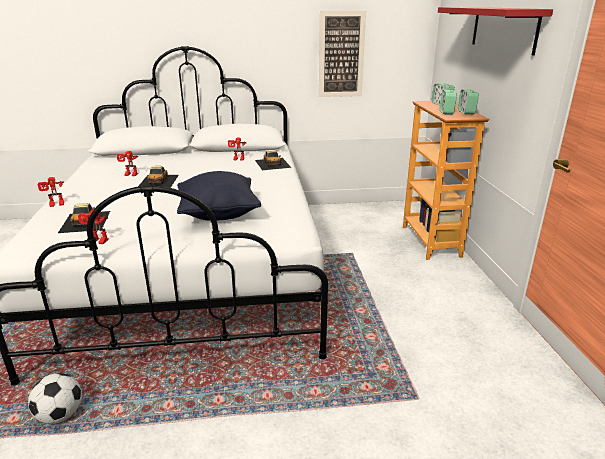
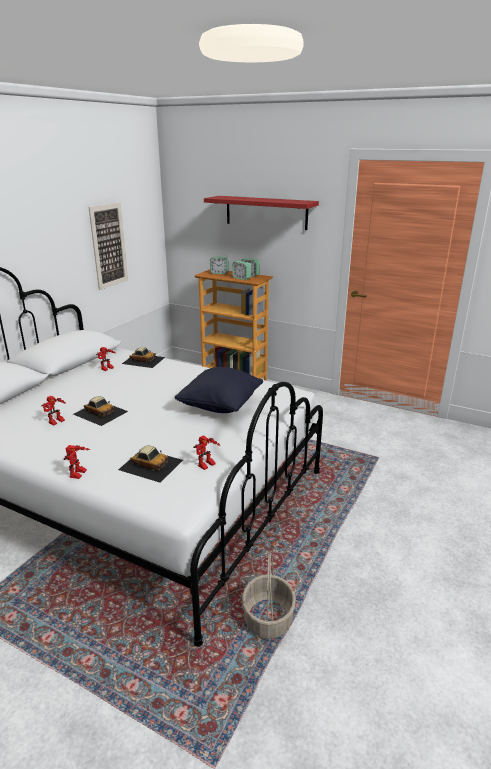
camera: 55 degrees left, 0 degrees up
football [28,373,82,424] -> basket [242,553,296,639]

